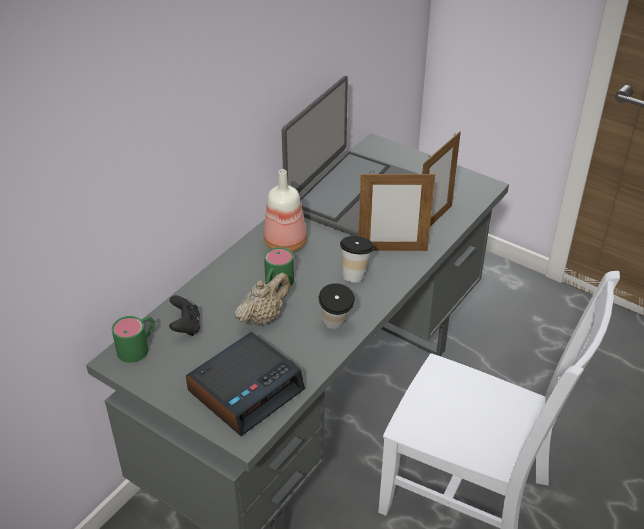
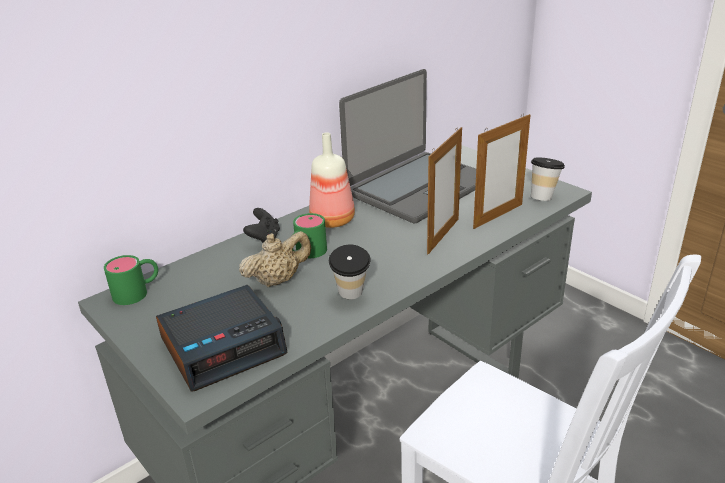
camera: 15 degrees right, 10 degrees down
black game controller [169,295,200,336] -> black game controller moved to [243,208,280,243]
cup [340,236,374,282] -> cup moved to [531,158,565,201]
picture frame [359,171,435,251] -> picture frame turned 75 degrees counterclockwise [427,127,462,254]

